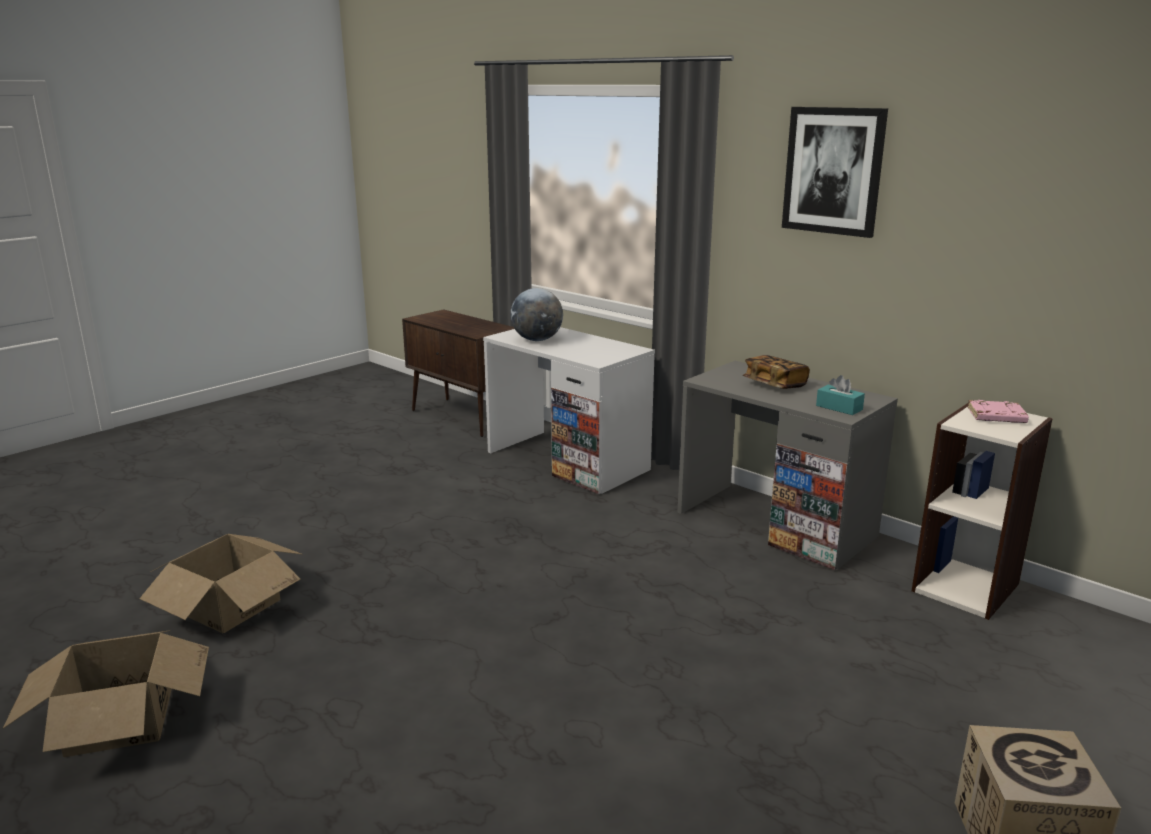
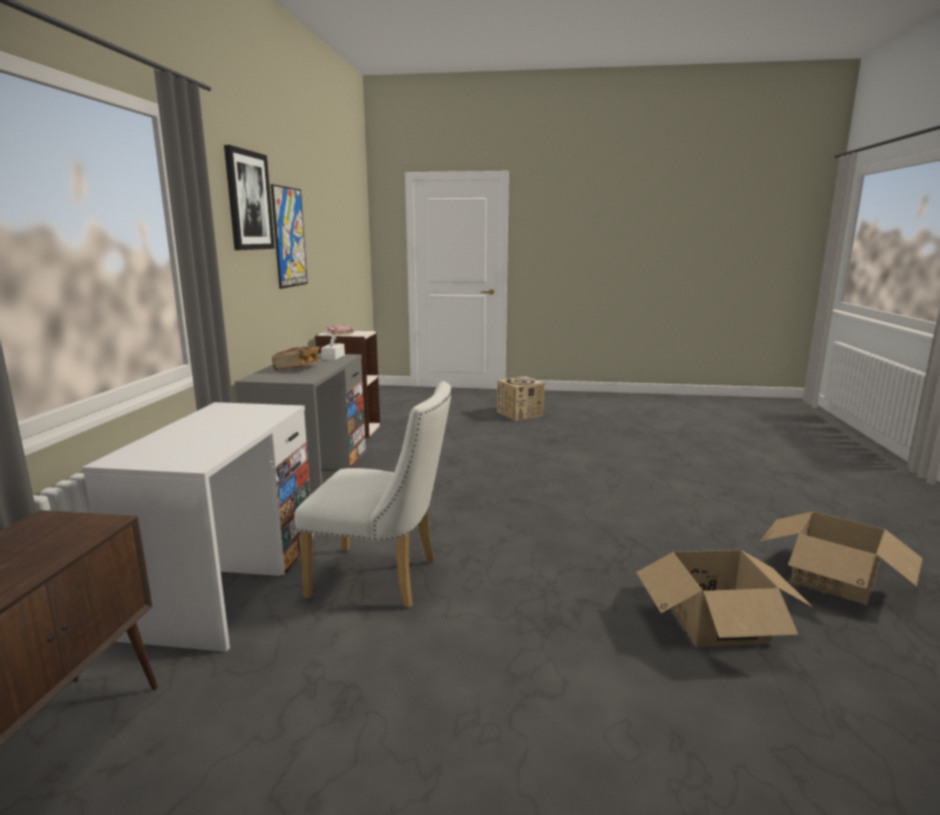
camera: 125 degrees left, 5 degrees down
globe [510,288,563,341] -> none
turquoise tissue box [816,375,865,415] -> white tissue box [321,335,345,360]
none -> picture [271,184,308,289]
none -> white chair [294,381,451,608]

